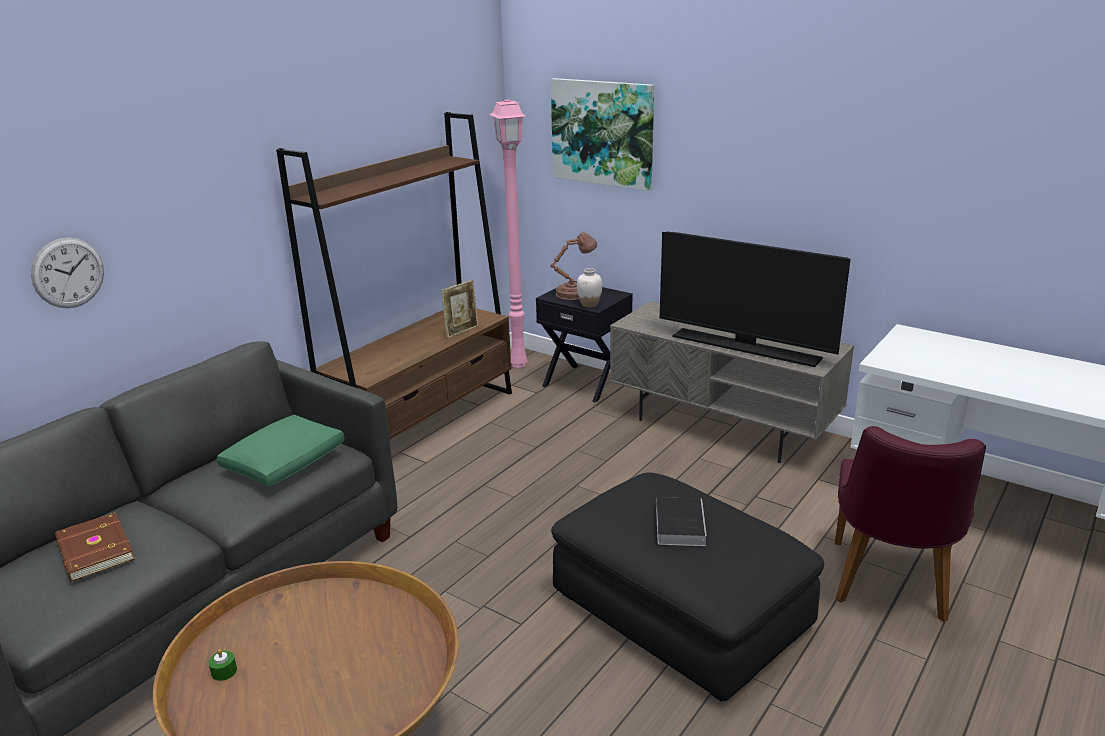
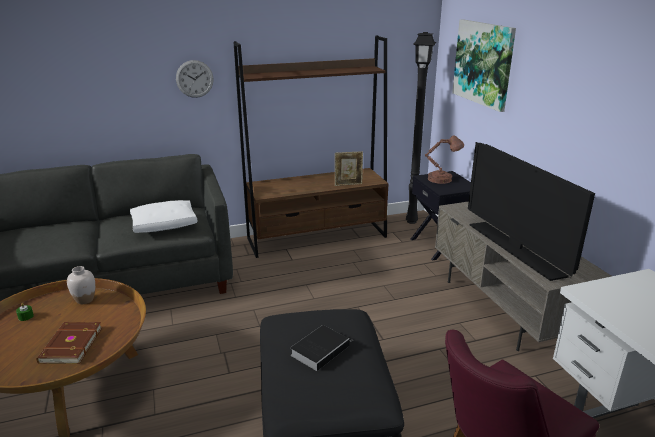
camera: 35 degrees right, 0 degrees up
wall clock [31,238,104,308] -> wall clock moved to [176,60,214,98]
brown book [55,512,135,581] -> brown book moved to [37,322,102,364]
green pillow [216,415,344,486] -> white pillow [130,200,198,233]
pink floor lamp [489,100,527,368] -> black floor lamp [406,32,436,224]
white vase [577,268,602,308] -> white vase moved to [67,266,95,304]

